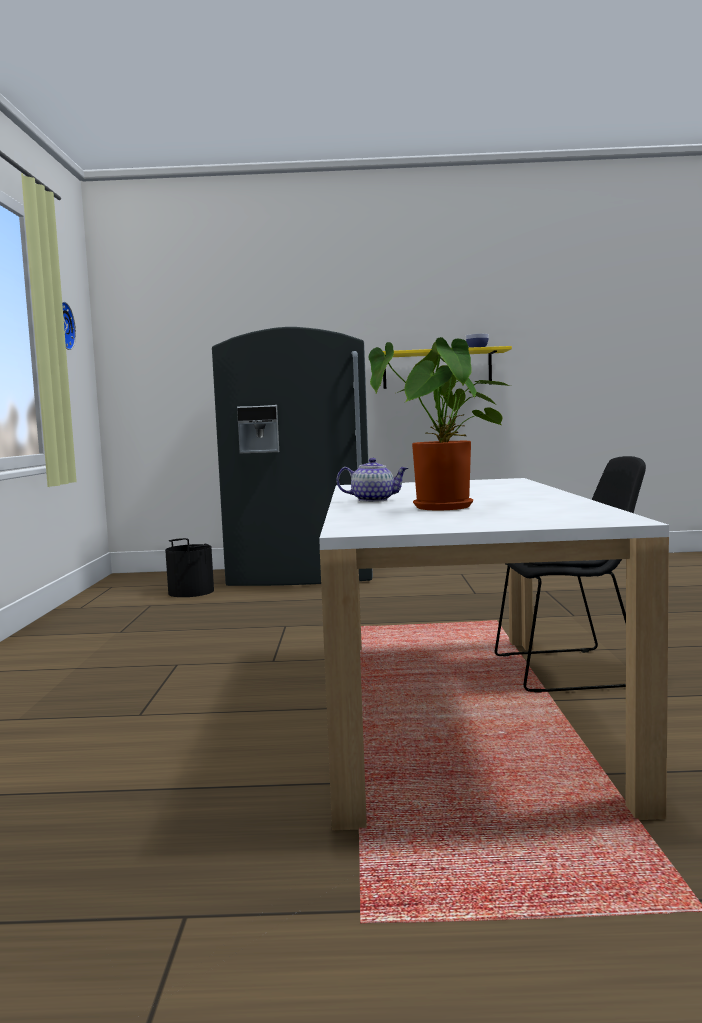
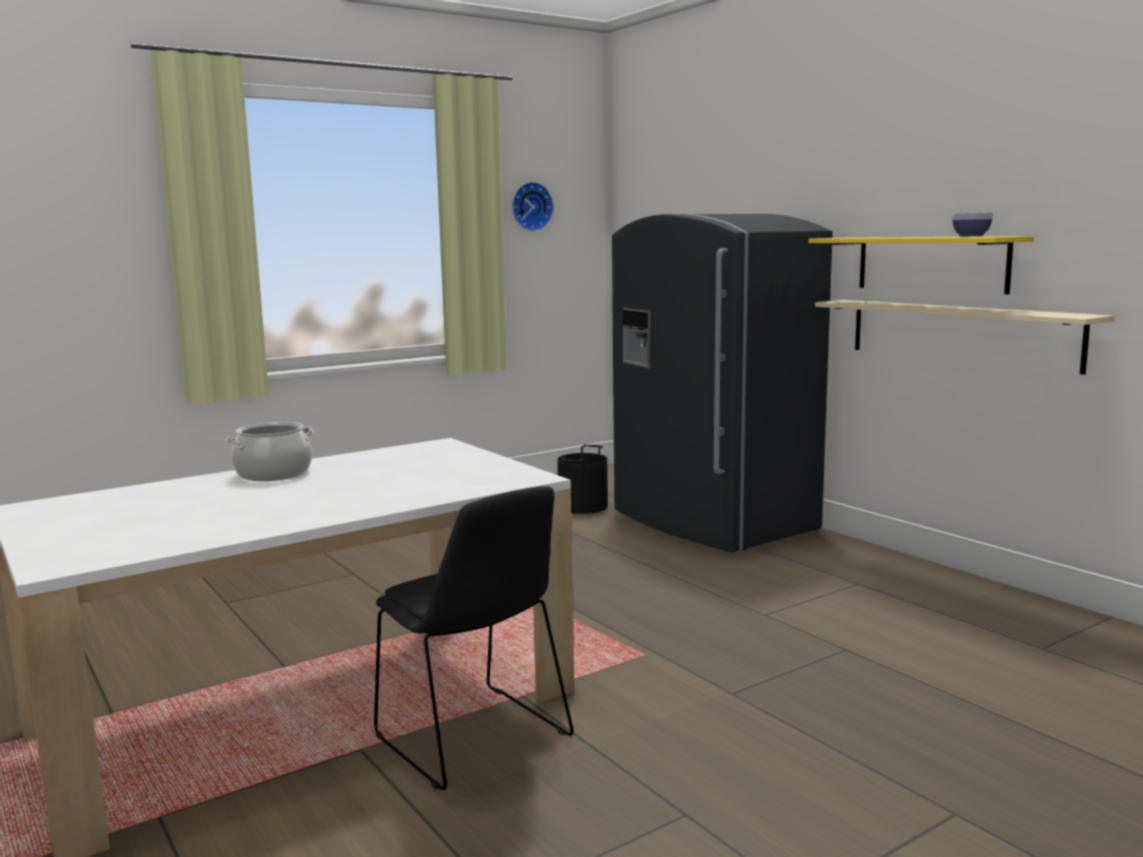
camera: 55 degrees right, 5 degrees up
teapot [336,458,408,502] -> cooking pot [226,422,314,481]
potted plant [369,337,509,510] -> none
none -> beige shelf [815,300,1114,375]

